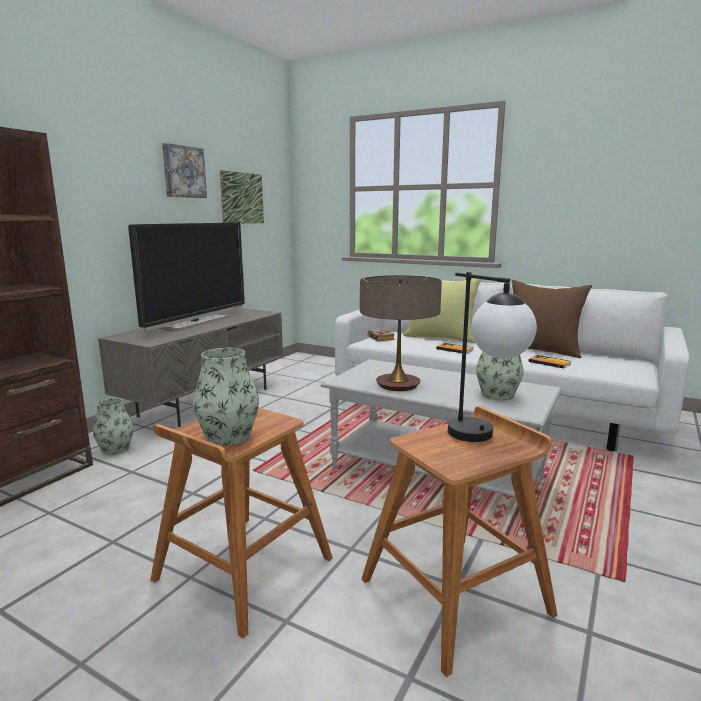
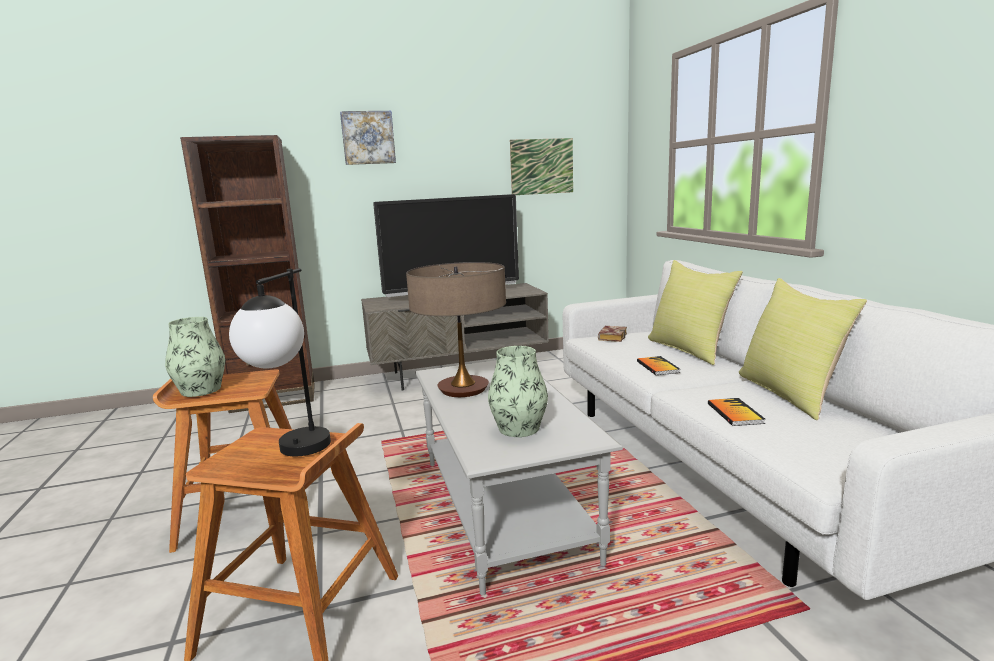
camera: 45 degrees right, 0 degrees up
vase [93,398,133,455] -> none
picture [162,143,207,198] -> picture moved to [340,111,396,165]
brown pillow [512,280,592,358] -> yellow pillow [739,278,867,420]

